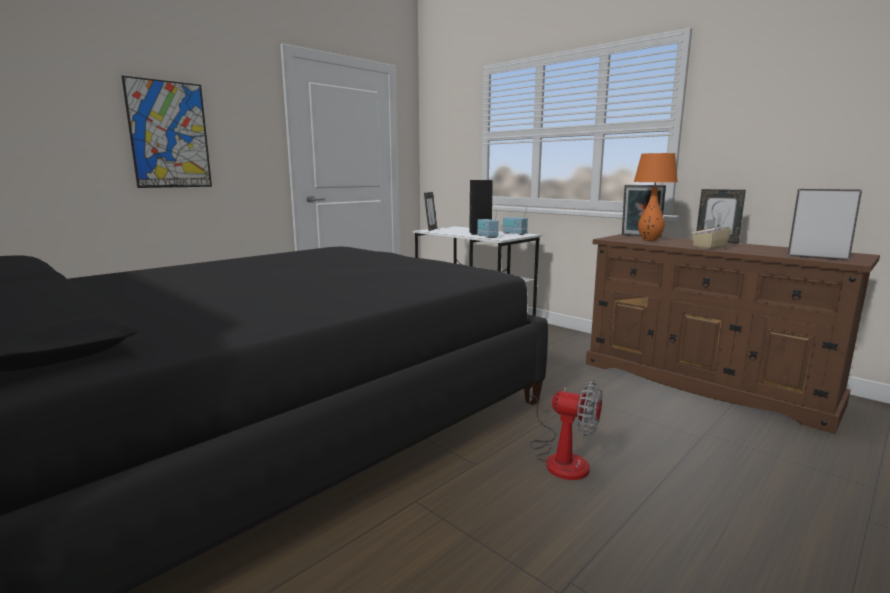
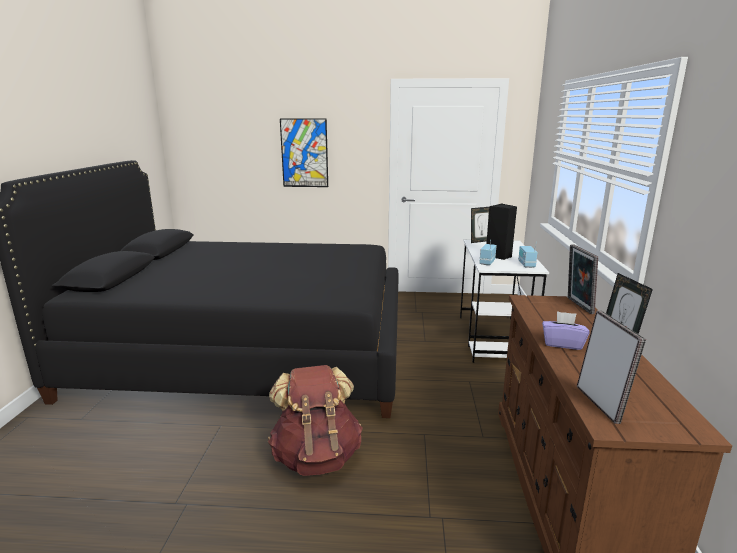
camera: 50 degrees right, 5 degrees up
fan [529,381,602,480] -> brown backpack [268,365,362,476]
orange table lamp [634,153,678,241] -> none
beige tissue box [691,219,732,249] -> purple tissue box [542,311,590,350]

